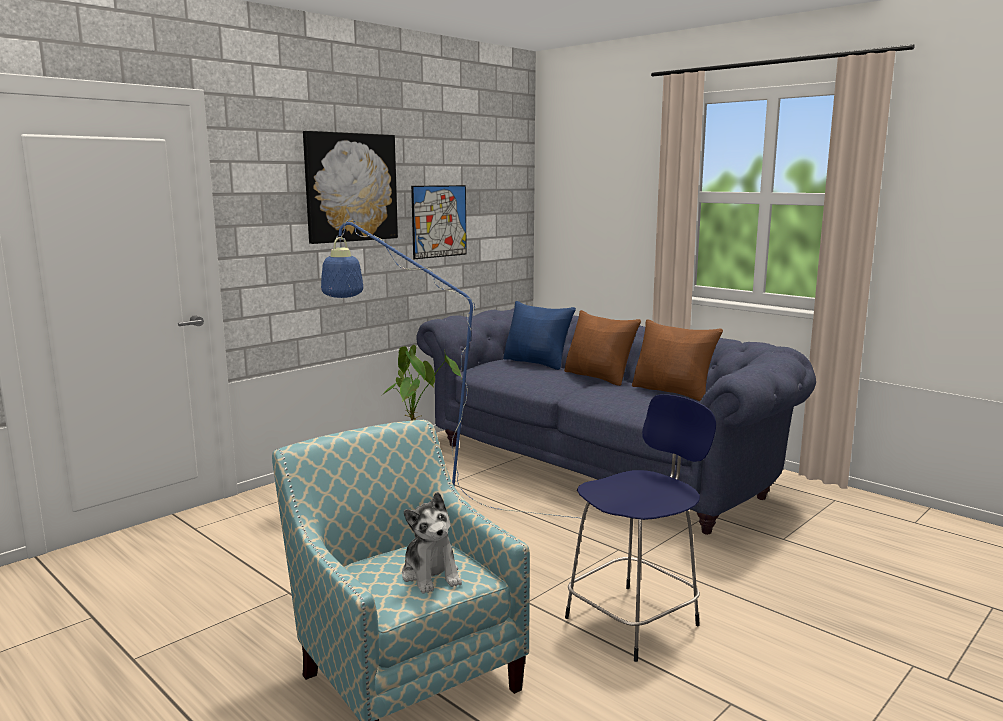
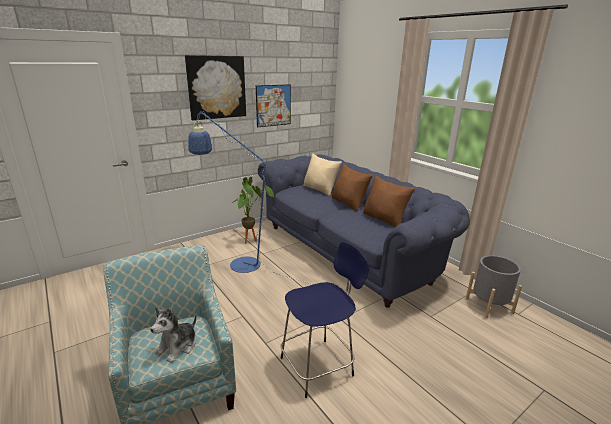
camera: 10 degrees right, 10 degrees up
plush toy [402,492,462,594] -> plush toy turned 45 degrees clockwise [150,307,196,363]
blue pillow [503,301,576,370] -> beige pillow [304,154,342,196]
none -> grey planter [466,255,522,318]

